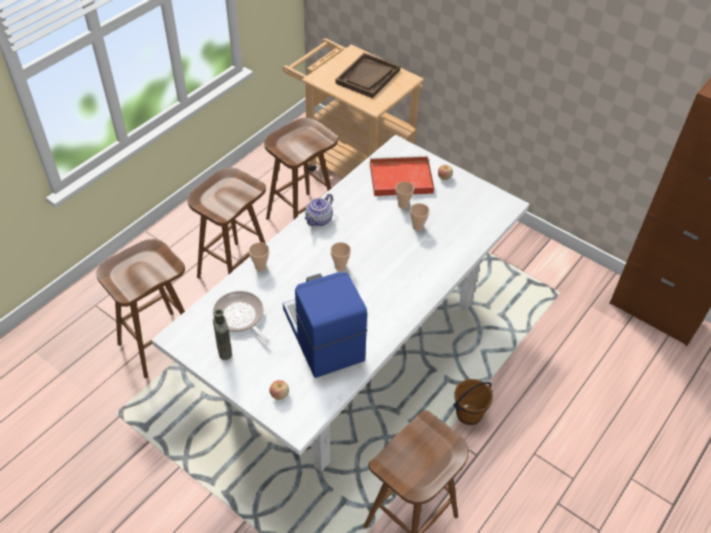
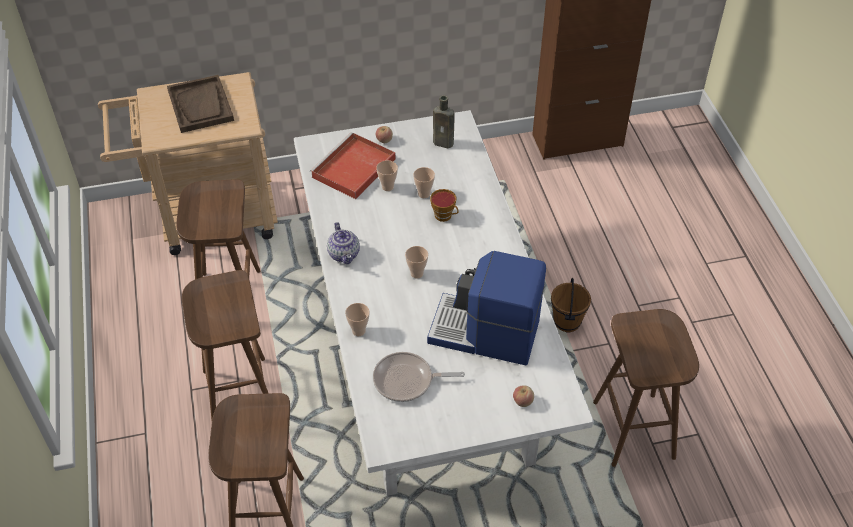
camera: 50 degrees left, 0 degrees up
brown bottle [213,309,232,360] -> brown bottle moved to [433,95,455,148]
none -> cup [430,189,459,222]

